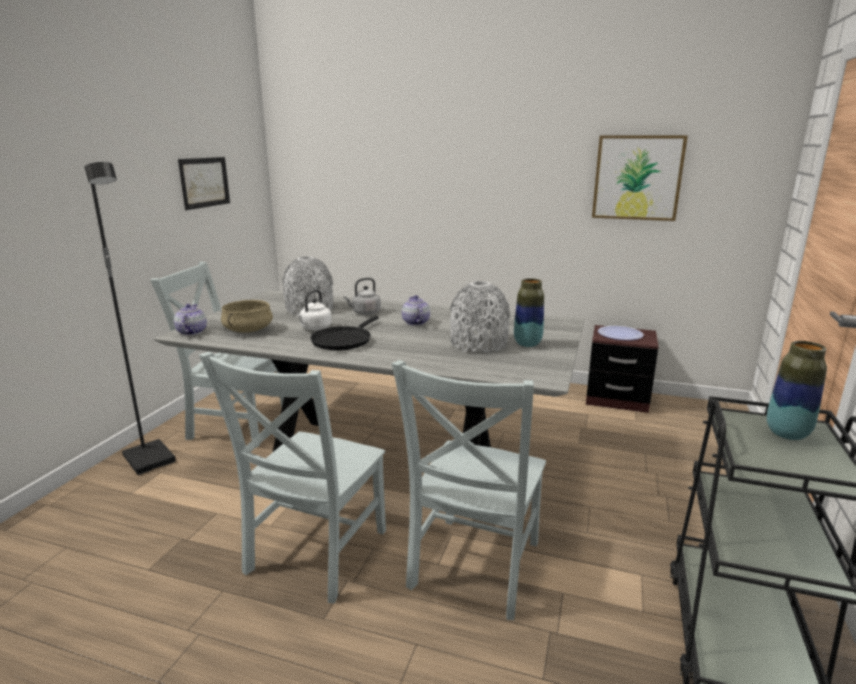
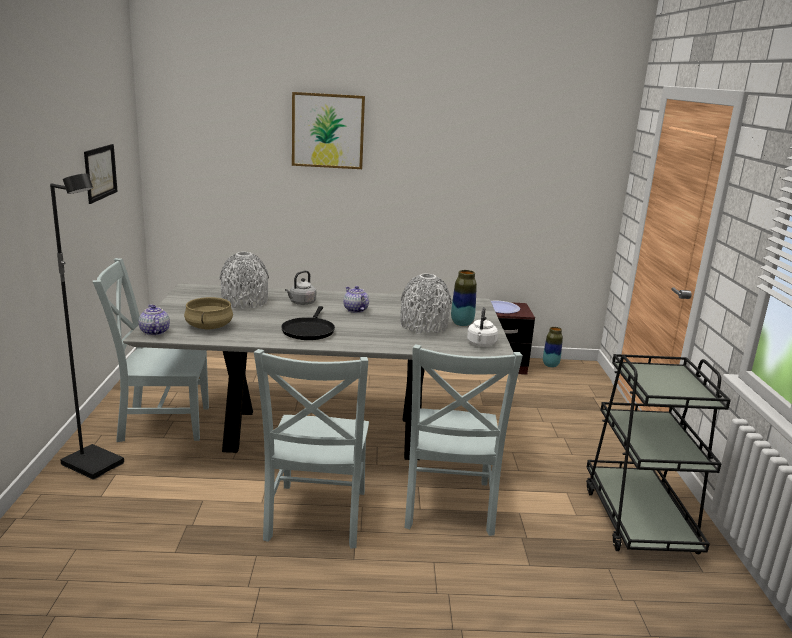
camera: 20 degrees left, 0 degrees up
white kettle [295,290,332,330] -> white kettle moved to [467,307,498,347]
picture [592,135,688,221] -> picture moved to [292,92,365,169]
vase [767,341,827,440] -> vase moved to [543,327,563,368]

